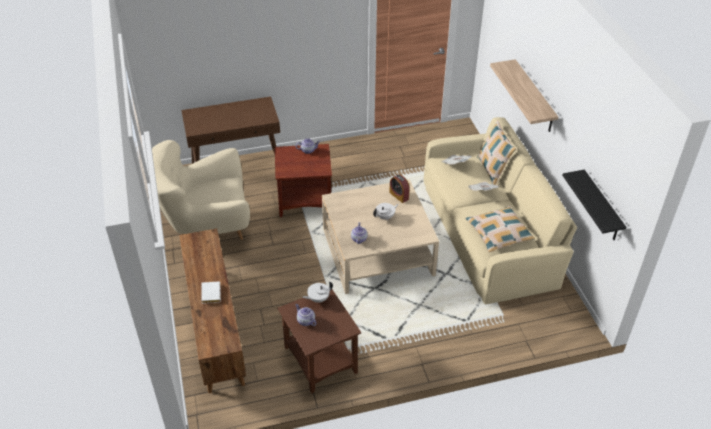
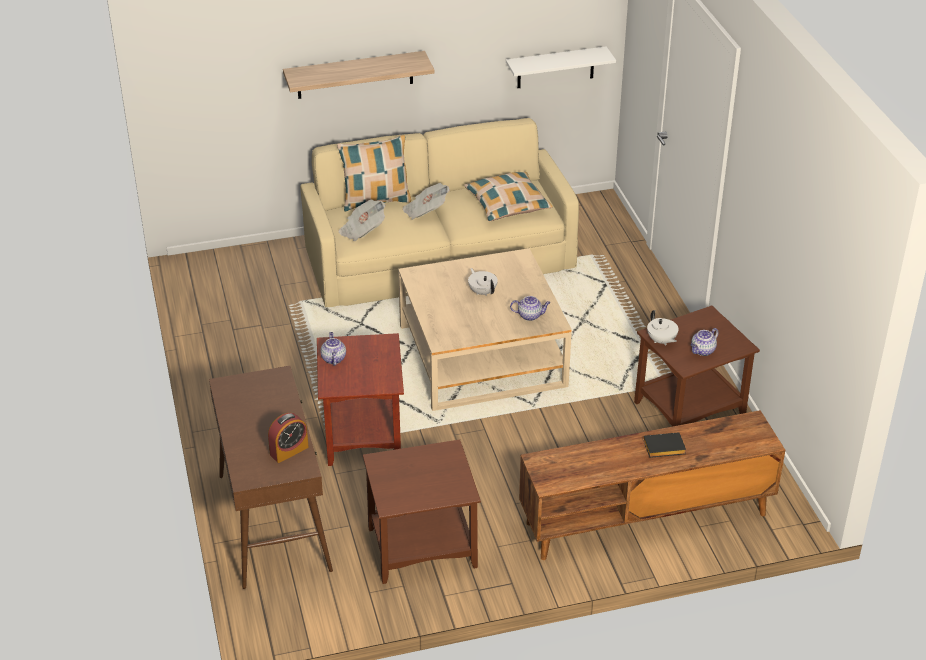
camera: 90 degrees left, 5 degrees down
beige armchair [152,140,250,240] -> brown side table [363,440,481,584]
white book [201,281,221,304] -> black book [643,432,686,458]
alarm clock [389,174,410,203] -> alarm clock moved to [268,413,309,463]
black shelf [562,170,626,240] -> white shelf [506,46,616,88]

